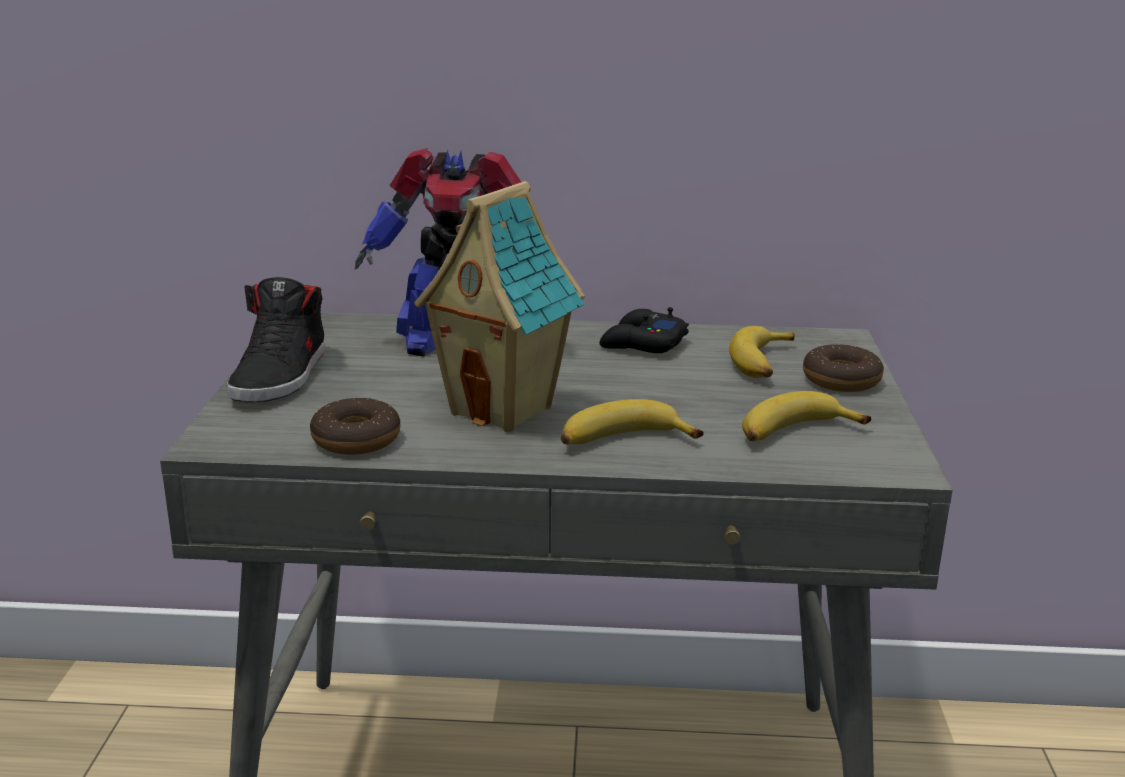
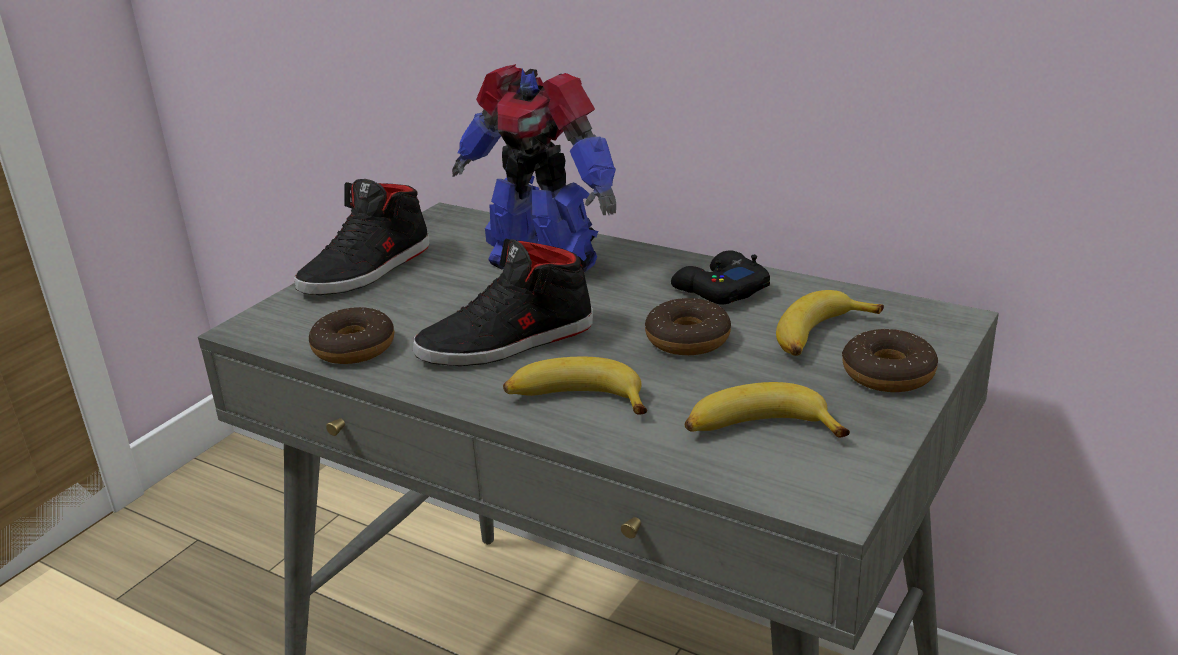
camera: 30 degrees right, 5 degrees up
toy house [414,181,585,432] -> black shoe [413,239,593,366]
none -> donut [645,298,731,355]

